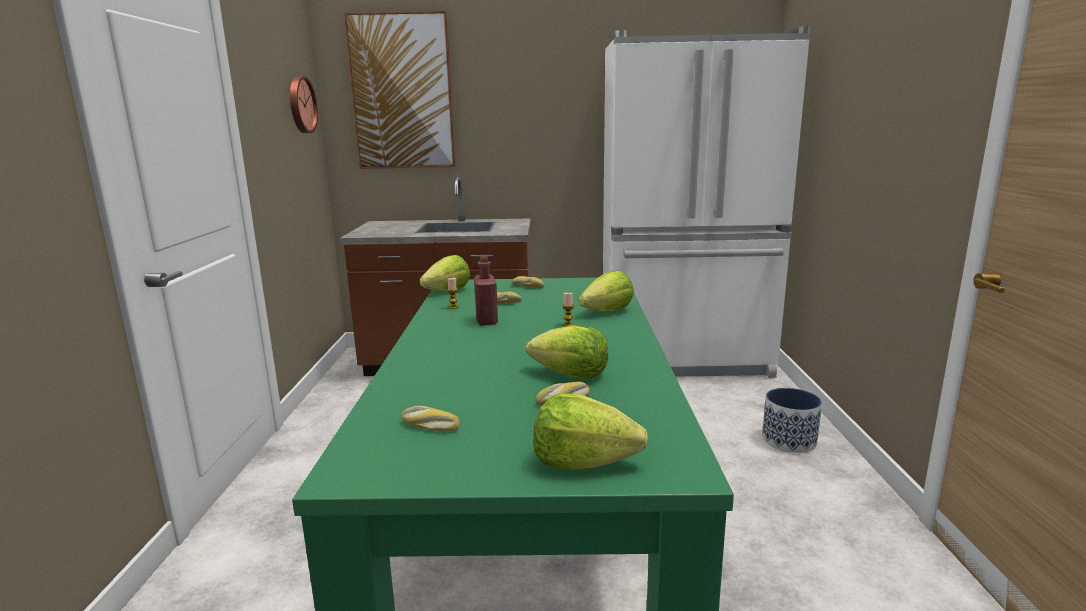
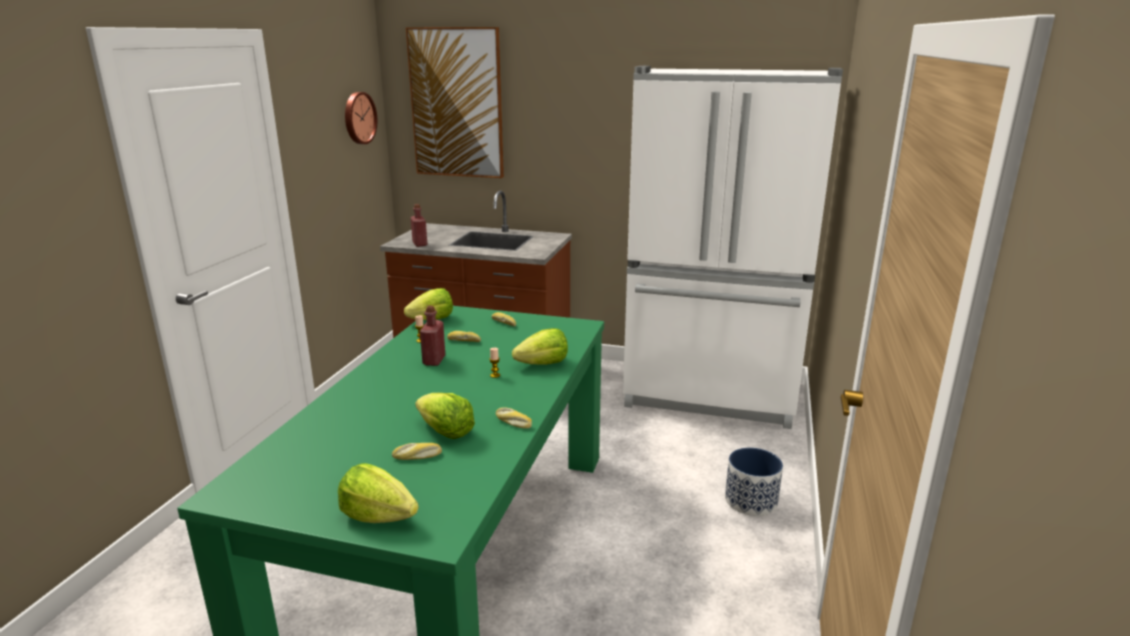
camera: 15 degrees right, 5 degrees up
bread [401,406,460,432] -> bread moved to [496,407,532,429]
none -> red bottle [411,204,427,247]

